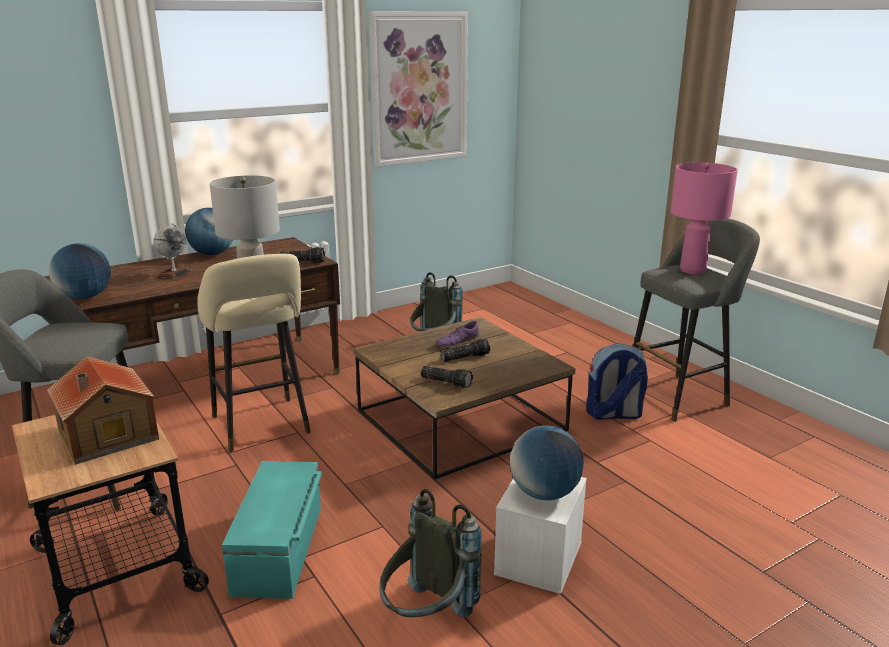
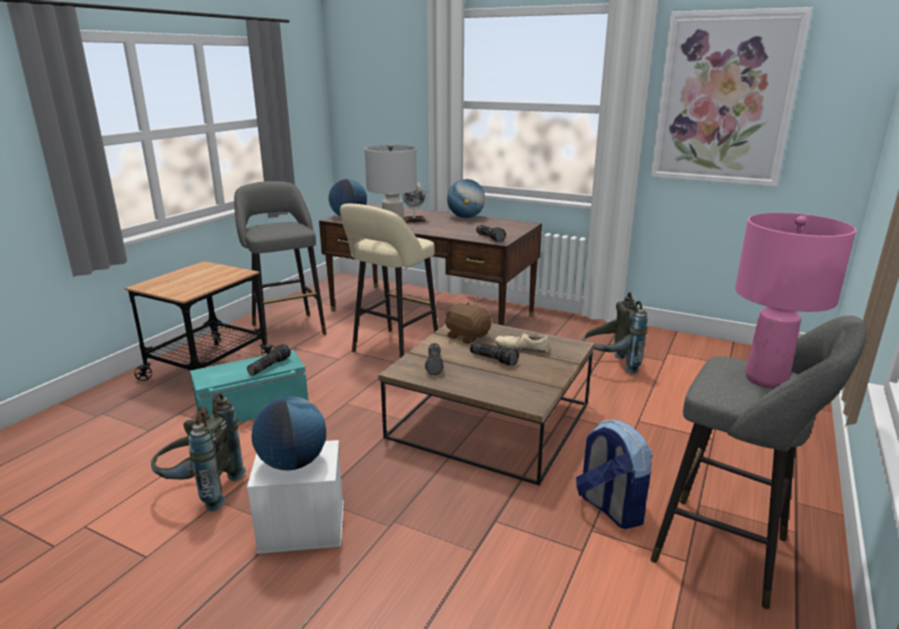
camera: 60 degrees right, 0 degrees up
toy house [47,356,159,465] -> none
purple shoe [436,321,479,348] -> beige shoe [495,333,549,353]
none -> flashlight [247,344,291,376]
none -> brown plush toy [445,302,491,344]

